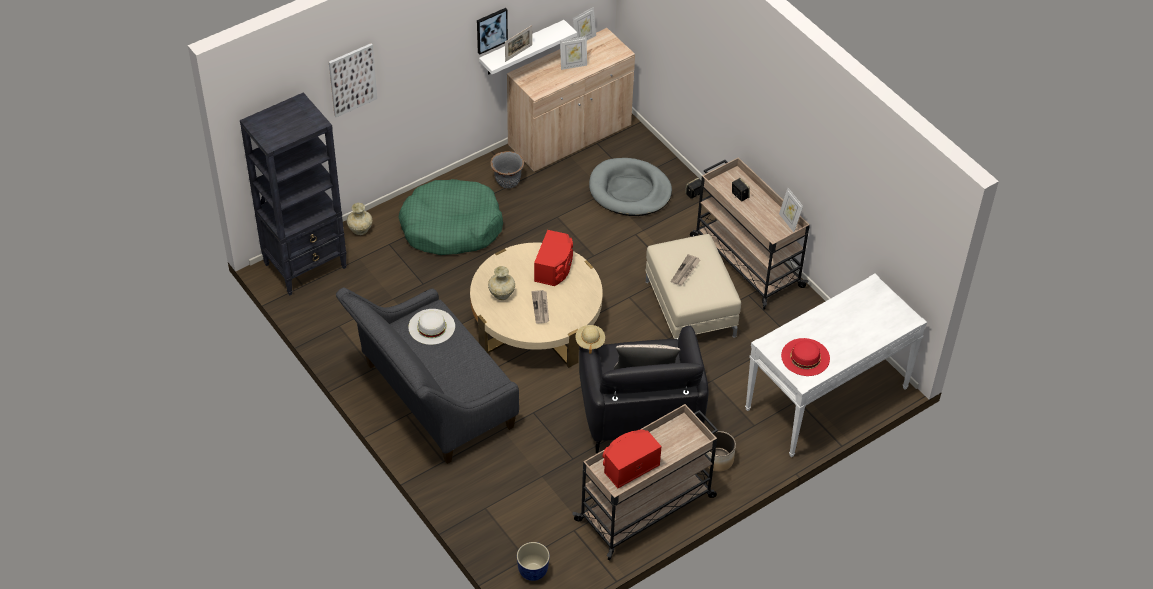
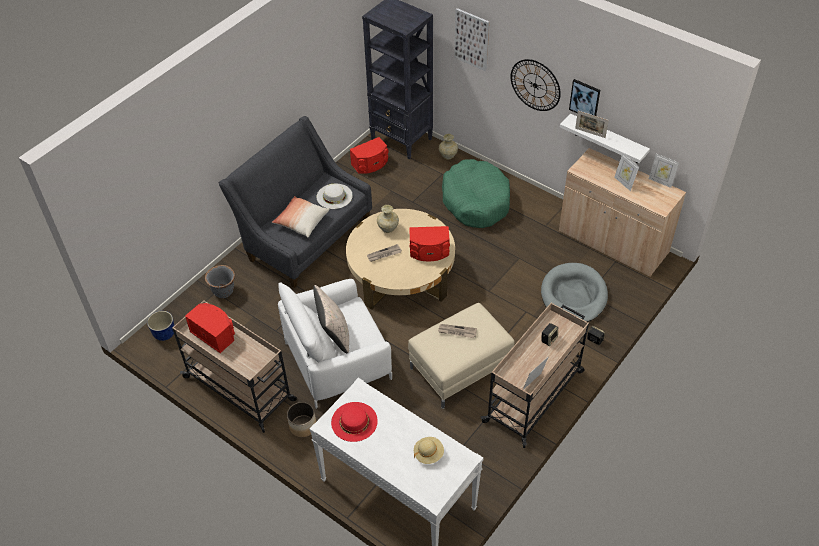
camera: 75 degrees right, 0 degrees up
grey planter [490,151,524,188] -> grey planter moved to [205,265,235,298]
beige hat [576,325,605,354] -> beige hat moved to [414,437,444,464]
black armchair [579,325,709,453] -> white armchair [278,279,392,409]
none -> pillow [272,196,329,238]
none -> red speaker [350,137,389,174]
none -> wall clock [511,59,561,111]

